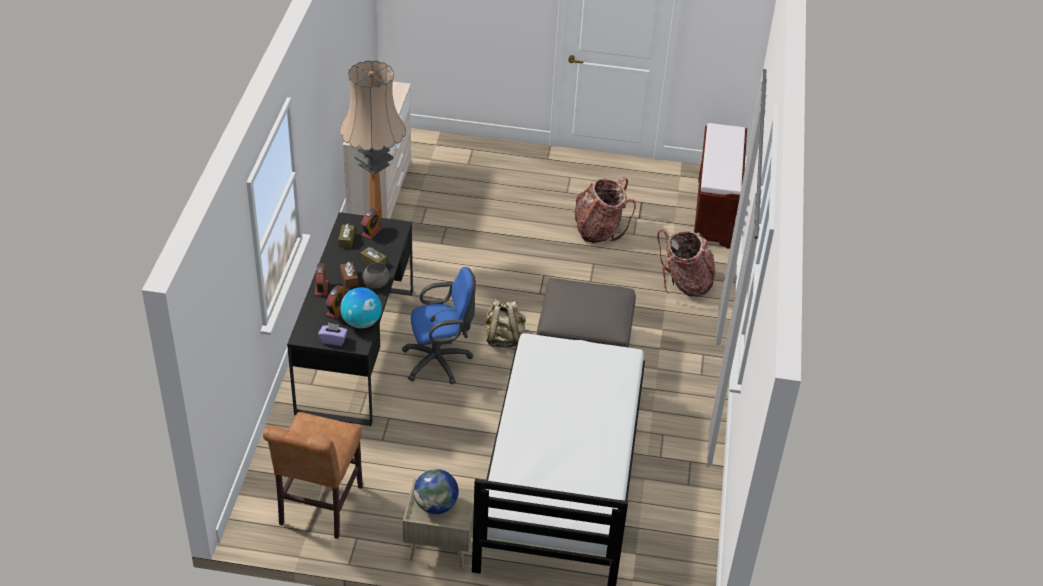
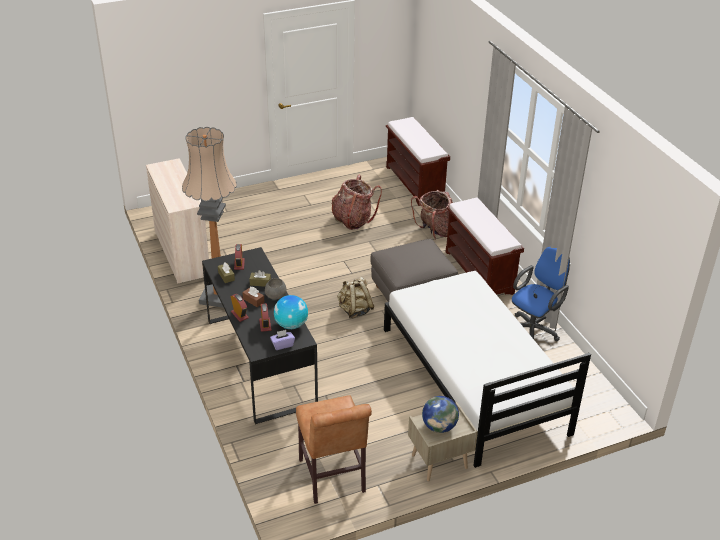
camera: 30 degrees left, 5 degrees down
blue office chair [402,267,476,384] -> blue office chair moved to [512,247,570,341]
none -> brown bench [446,198,524,295]

